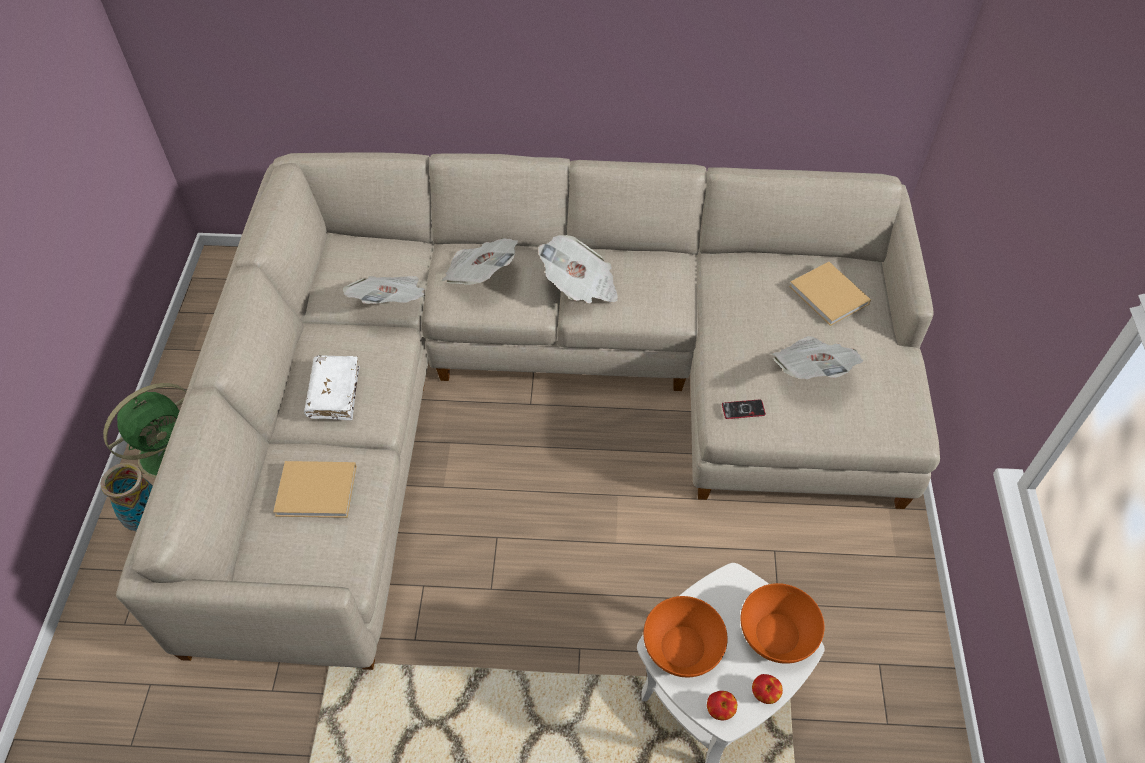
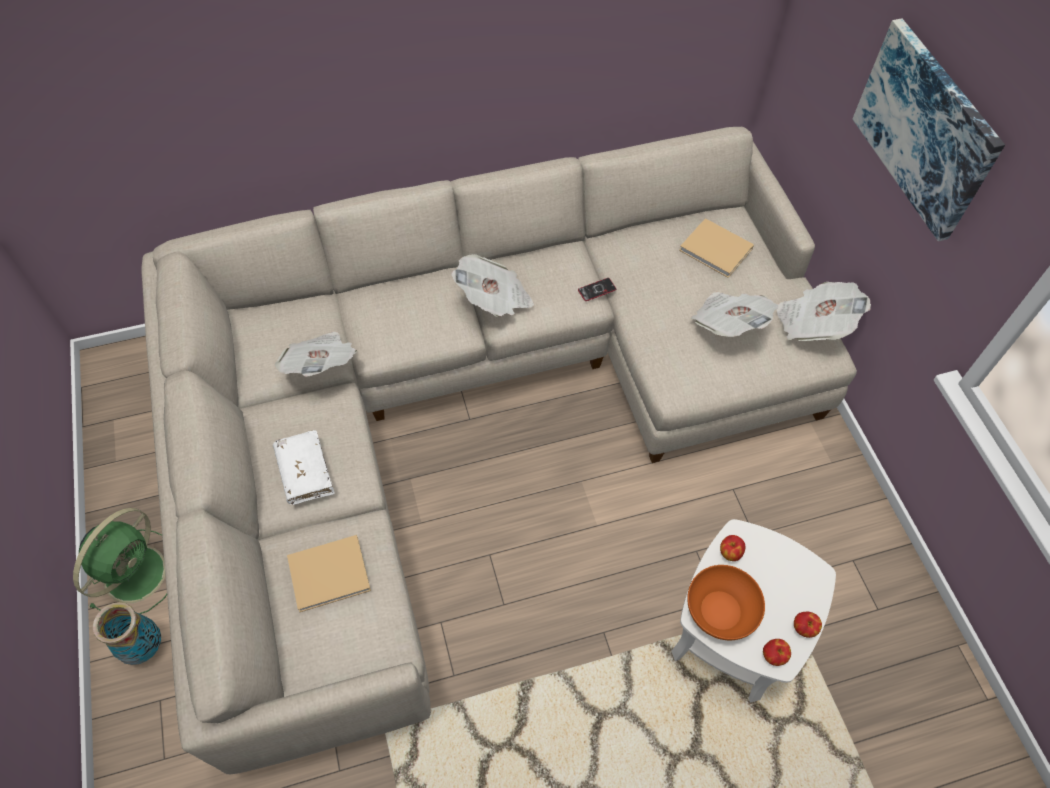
camera: 20 degrees left, 5 degrees up
newspaper [442,238,518,285] -> newspaper moved to [777,282,871,341]
phone [722,399,766,419] -> phone moved to [578,278,616,301]
orange bowl [740,583,824,664] -> none
none -> apple [720,535,745,561]
none -> picture [853,18,1005,241]

